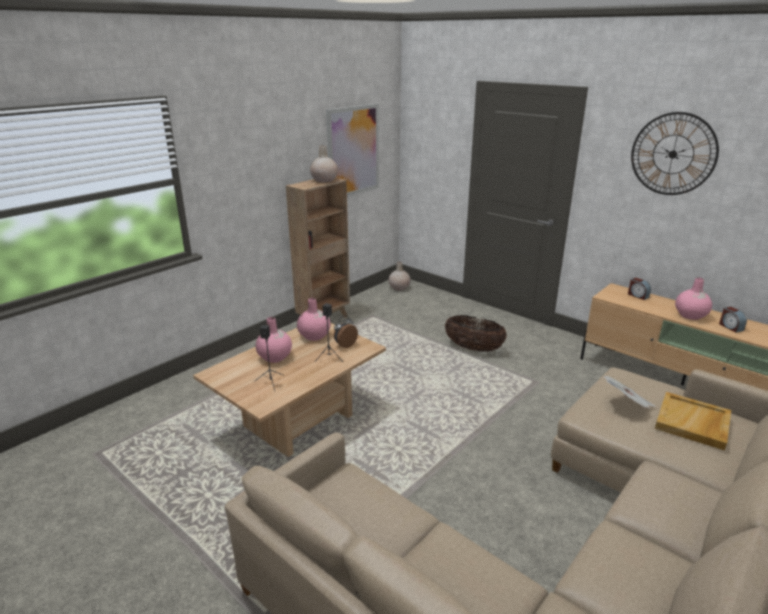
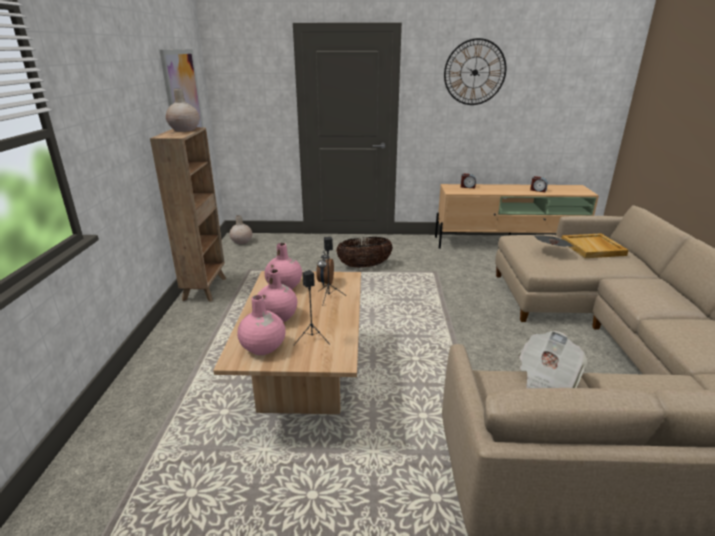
camera: 40 degrees left, 0 degrees up
pink vase [675,277,712,320] -> pink vase moved to [237,295,286,355]
none -> newspaper [519,331,587,388]

